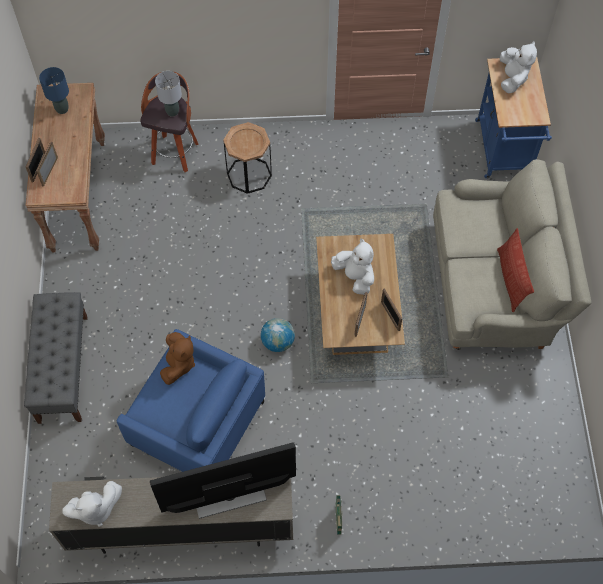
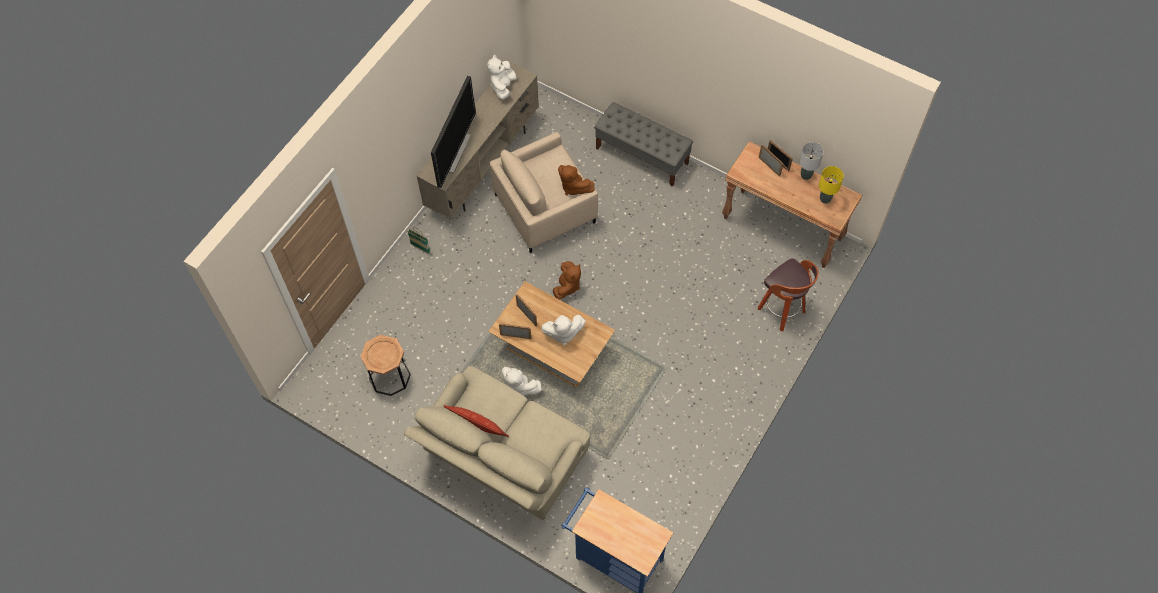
camera: 125 degrees right, 0 degrees up
blue table lamp [39,67,69,114] -> yellow table lamp [819,166,844,204]
blue armchair [117,329,265,472] -> beige armchair [490,132,598,253]
grey table lamp [155,71,182,117] -> grey table lamp moved to [799,142,824,180]
brown side table [223,122,272,194] -> brown side table moved to [360,335,411,396]
globe [261,318,295,352] -> brown plush toy [553,261,581,300]
white plush toy [500,41,537,93] -> white plush toy moved to [502,367,542,396]

